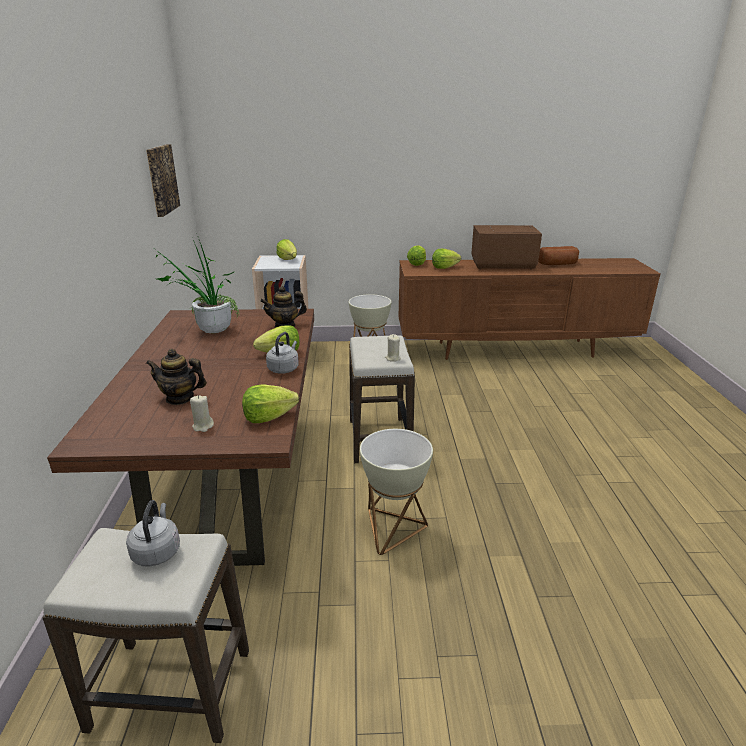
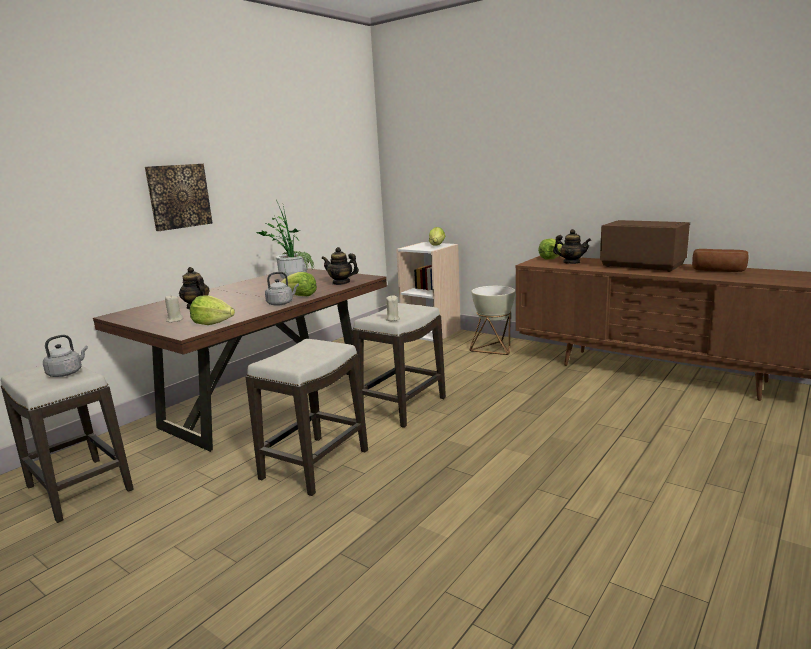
camera: 40 degrees right, 10 degrees down
picture [146,144,180,217] -> picture moved to [145,164,212,231]
planter [360,429,433,555] -> stool [245,339,368,496]
lettuce [432,249,461,269] -> teapot [553,229,591,264]

